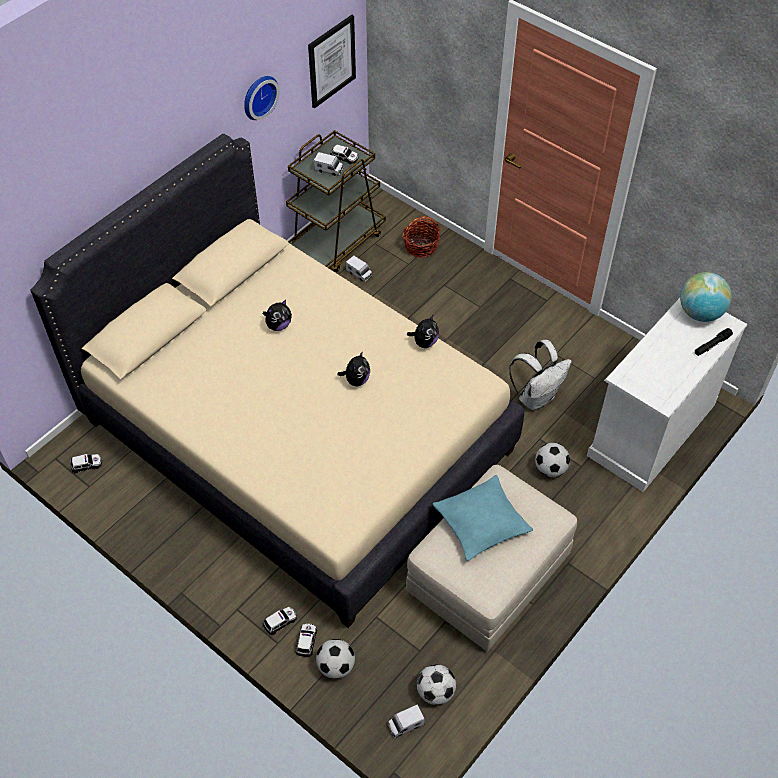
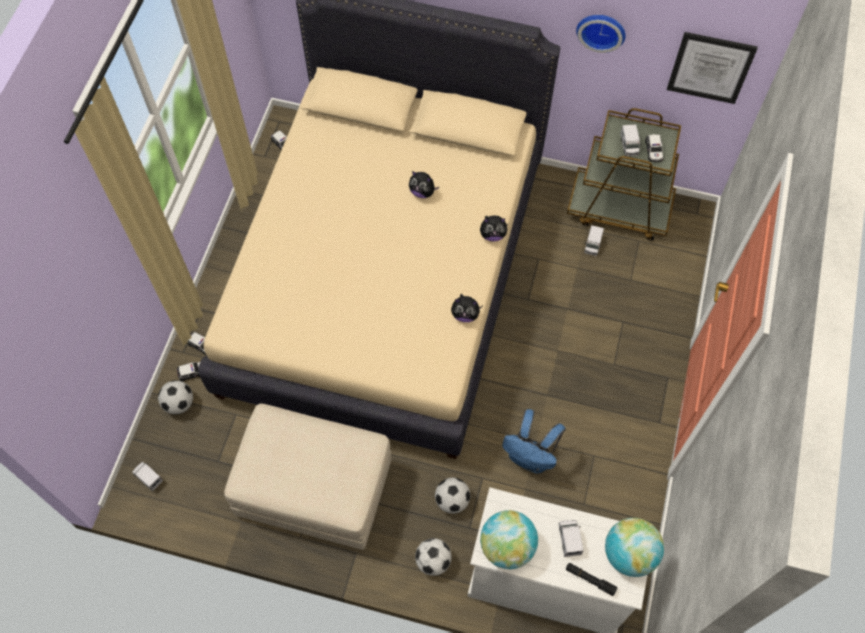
camera: 65 degrees right, 10 degrees up
plush toy [337,351,370,386] -> plush toy moved to [480,215,509,242]
basket [402,216,440,257] -> none
football [417,664,456,705] -> football moved to [415,538,452,576]
turquoise pillow [433,475,533,561] -> none
white backpack [509,340,572,410] -> blue backpack [502,409,566,473]
none -> globe [480,510,538,569]
none -> toy truck [559,520,584,557]

